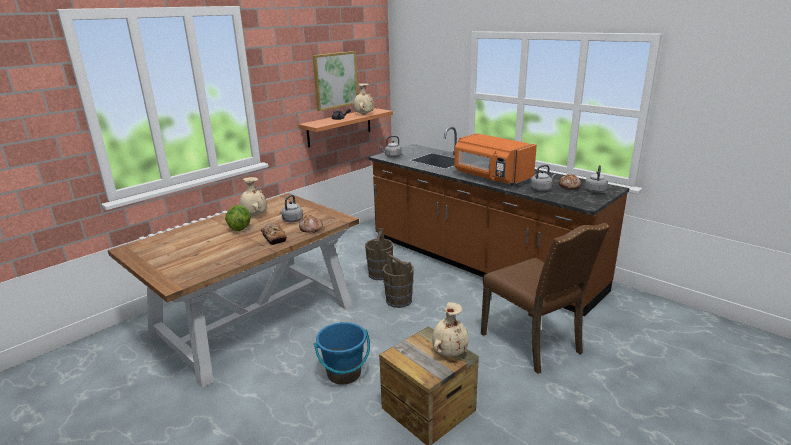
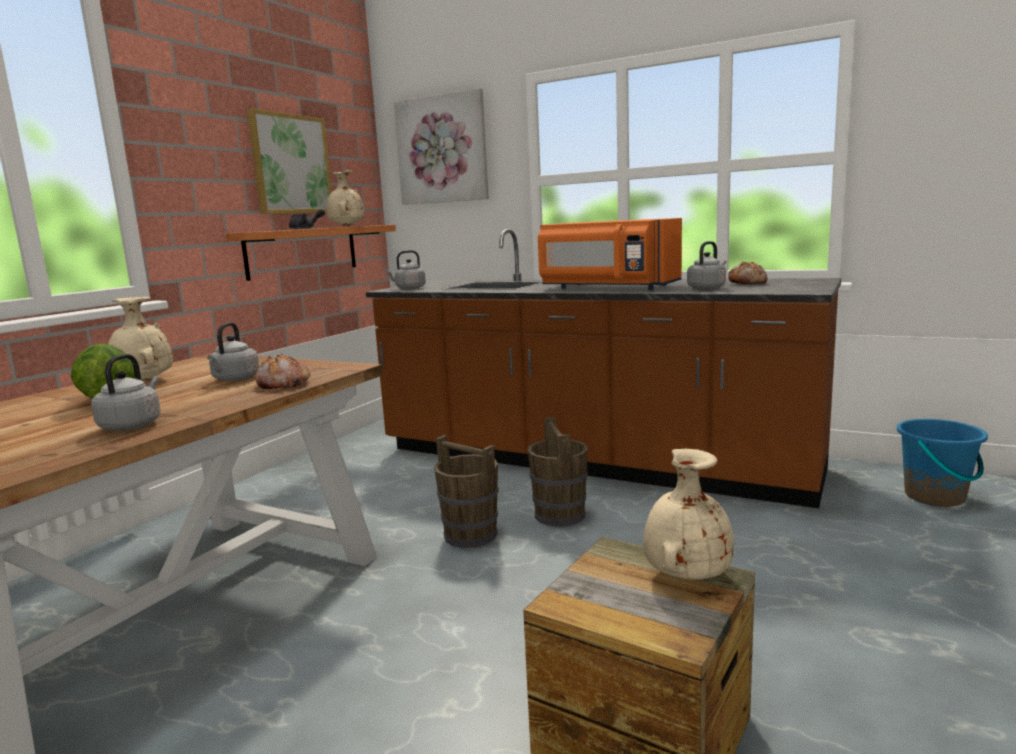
camera: 15 degrees left, 10 degrees down
bread [261,223,287,245] -> none
blue bucket [314,322,370,385] -> blue bucket moved to [897,419,988,507]
brown bucket [365,228,393,280] -> brown bucket moved to [528,417,588,527]
brown chair [481,223,610,374] -> none
grey kettle [585,165,608,193] -> grey kettle moved to [91,354,161,431]
none -> picture [394,88,489,205]

